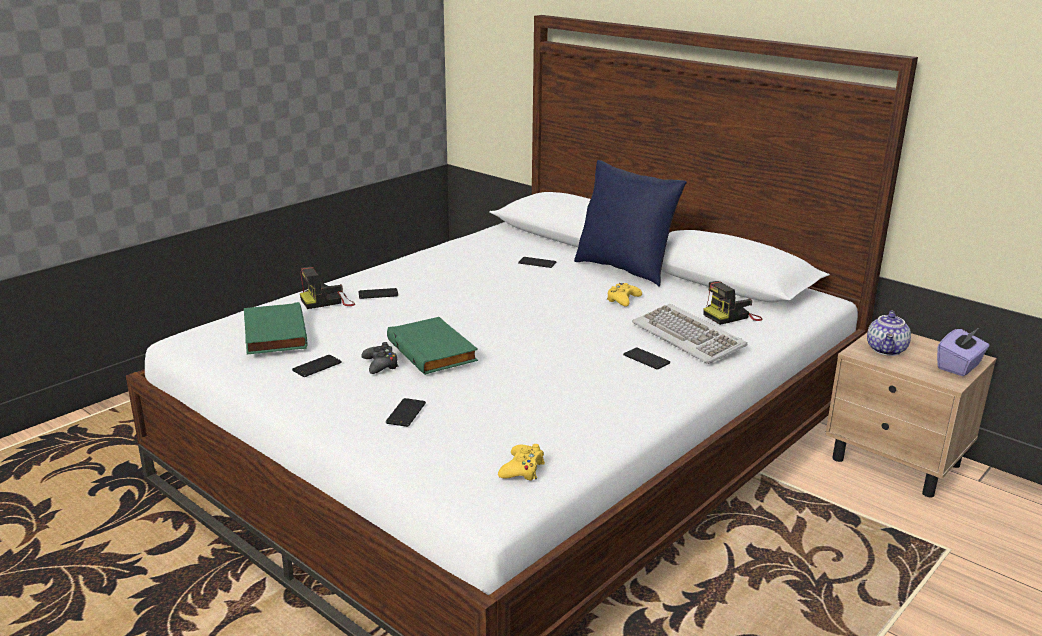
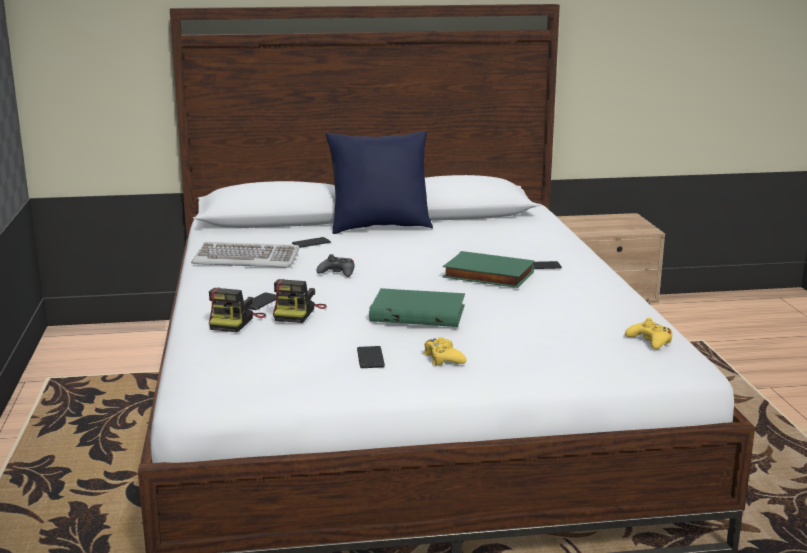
camera: 50 degrees left, 5 degrees down
green book [244,302,308,355] -> green book moved to [443,251,534,288]
black game controller [361,342,399,374] -> black game controller moved to [317,254,355,277]
phone [386,398,426,427] -> none
yellow game controller [607,283,642,307] -> yellow game controller moved to [424,337,466,366]
keyboard [633,304,748,364] -> keyboard moved to [191,242,300,268]
camera [703,281,763,325] -> camera moved to [273,279,327,323]
teapot [867,310,911,356] -> none
purple tissue box [937,329,990,376] -> none

